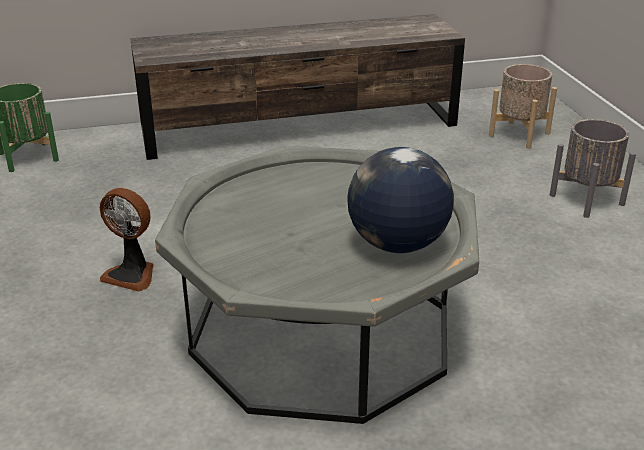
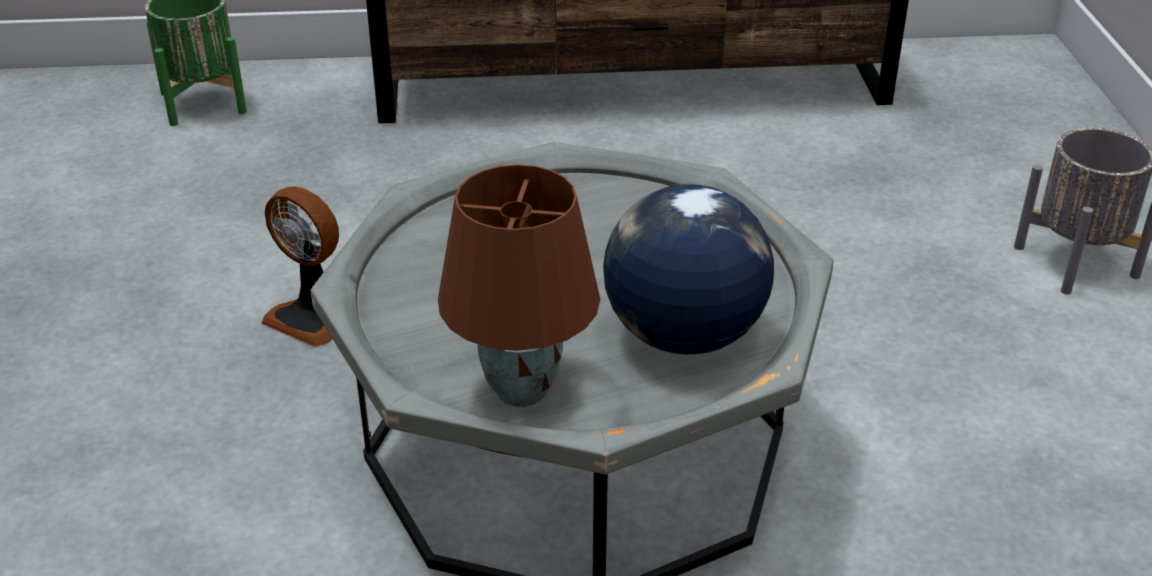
camera: 10 degrees right, 5 degrees up
beige planter [489,64,557,149] -> none
none -> brown table lamp [438,164,600,407]

